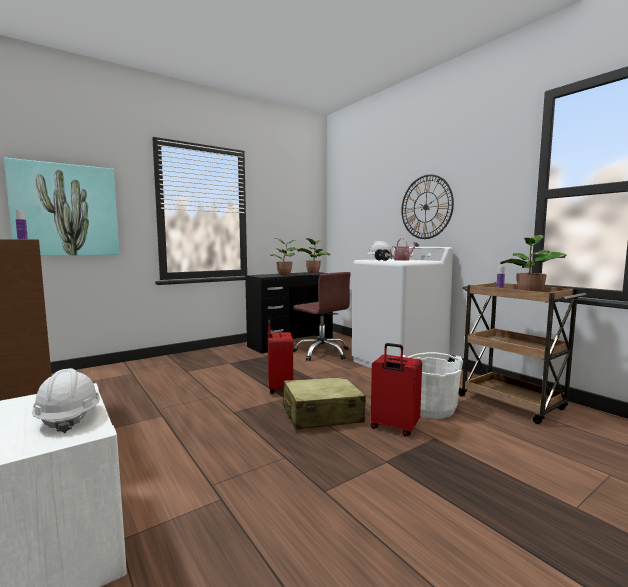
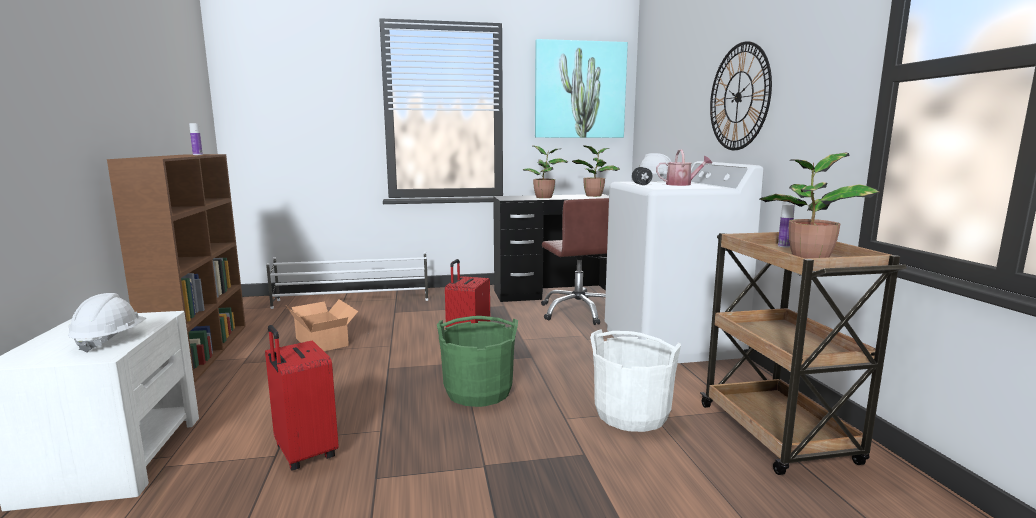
camera: 25 degrees right, 5 degrees up
picture [4,158,119,256] -> picture moved to [535,39,628,138]
beige suitcase [282,377,366,430] -> green bucket [437,316,518,407]
red suitcase [370,343,422,437] -> red suitcase moved to [265,325,339,471]
none -> white shoe rack [266,252,428,309]
none -> cardboard box [287,299,358,351]

